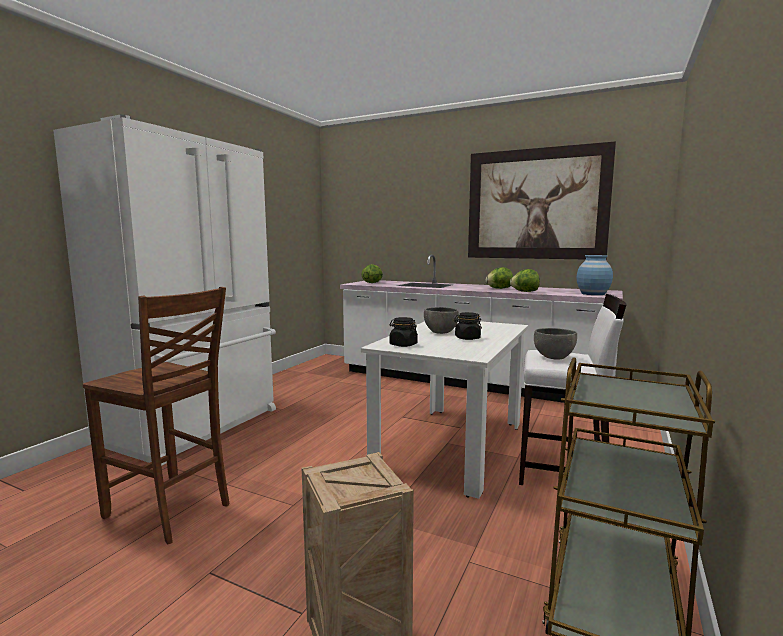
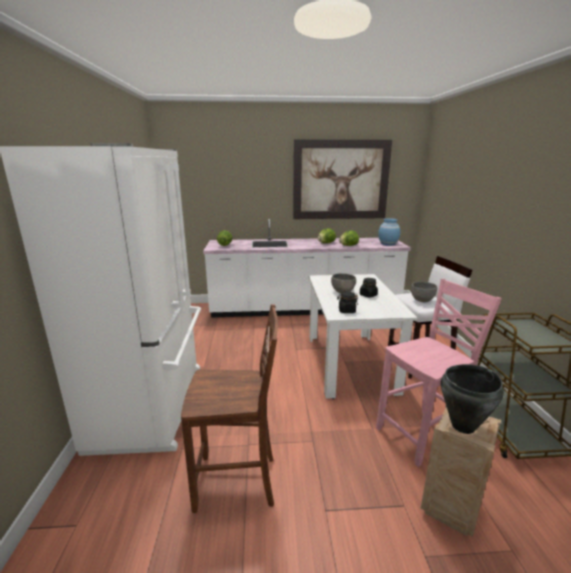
camera: 30 degrees left, 10 degrees up
none -> pink chair [376,279,502,467]
none -> black cooking pot [441,364,504,434]

